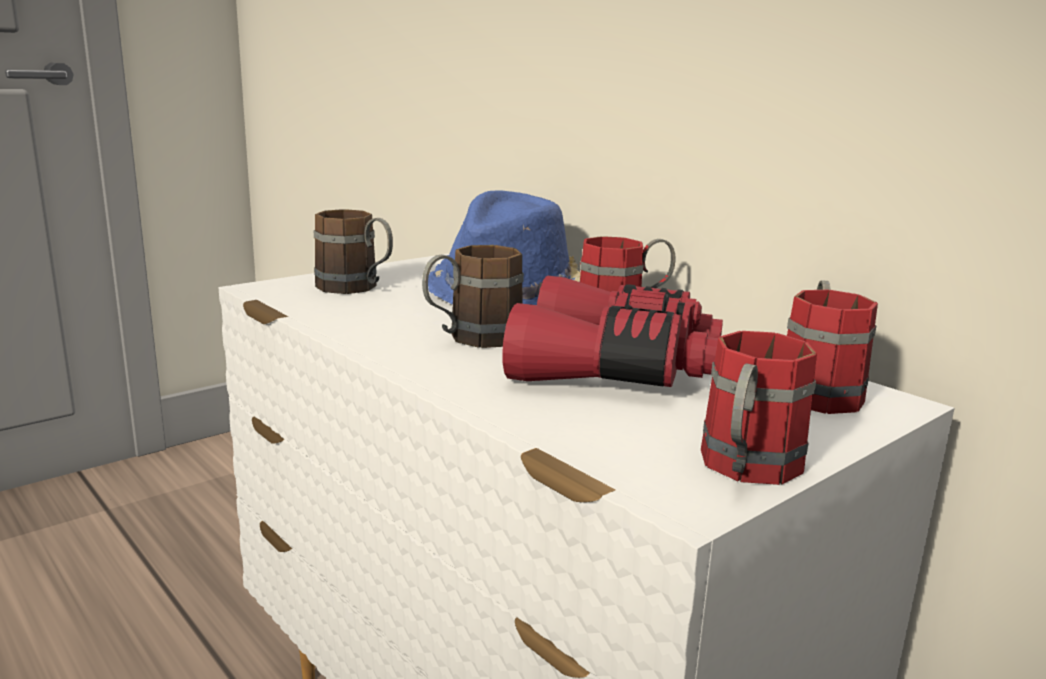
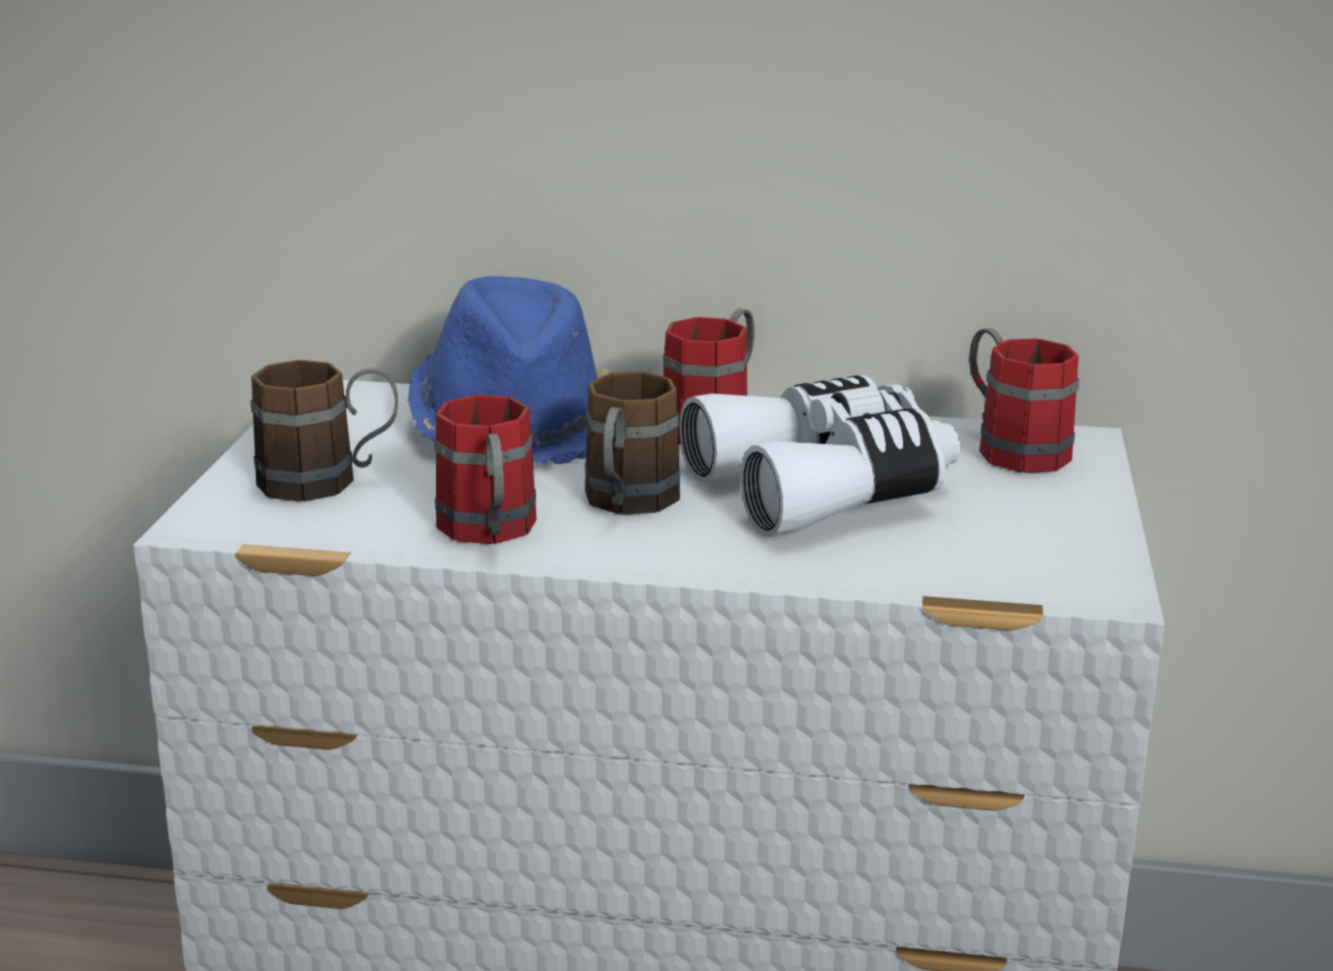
camera: 40 degrees left, 5 degrees up
red binoculars [502,276,723,387] -> white binoculars [679,375,960,537]
red mug [701,331,817,485] -> red mug moved to [434,395,537,544]

